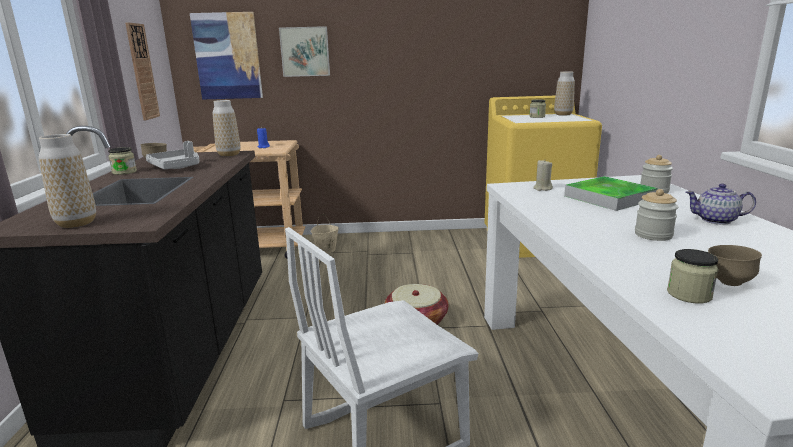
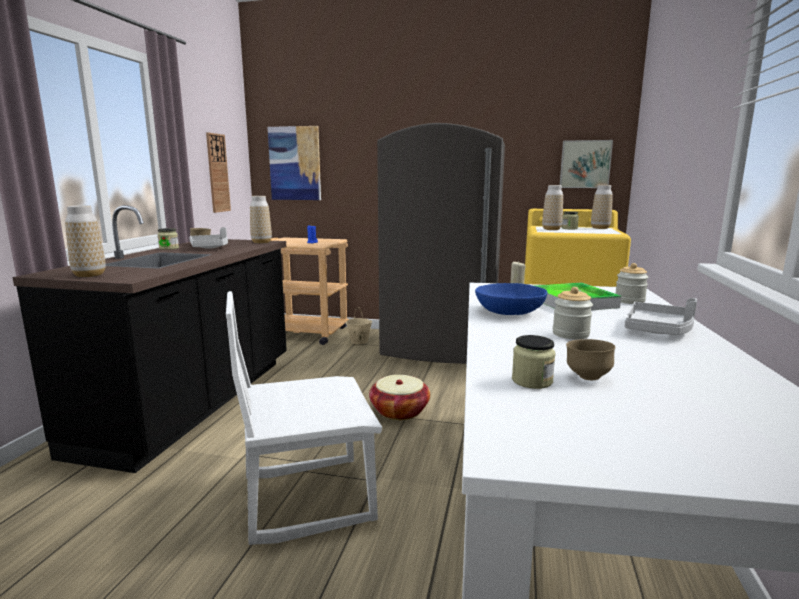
camera: 15 degrees right, 5 degrees down
picture [279,26,330,77] -> picture moved to [560,140,613,188]
teapot [686,183,756,225] -> grey tray [625,298,697,335]
none -> grey fridge [377,123,505,364]
none -> blue bowl [475,283,548,315]
none -> vase [542,185,563,230]

